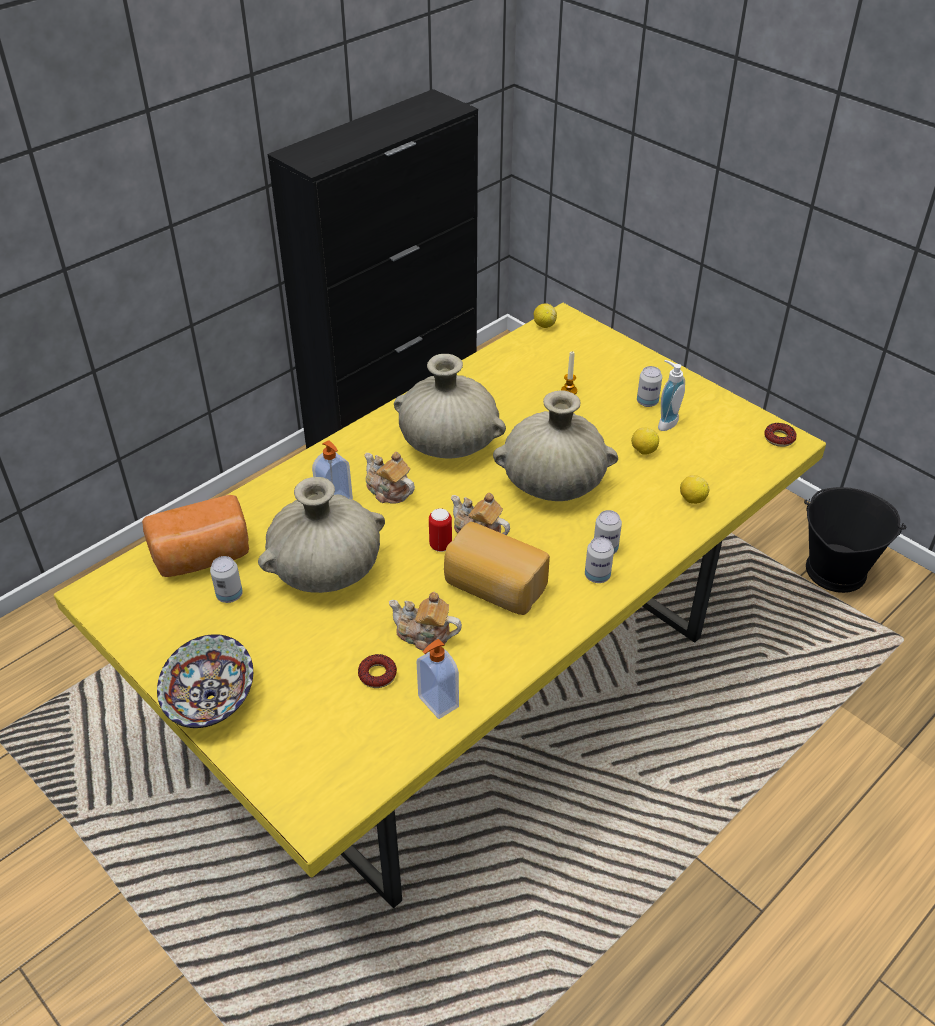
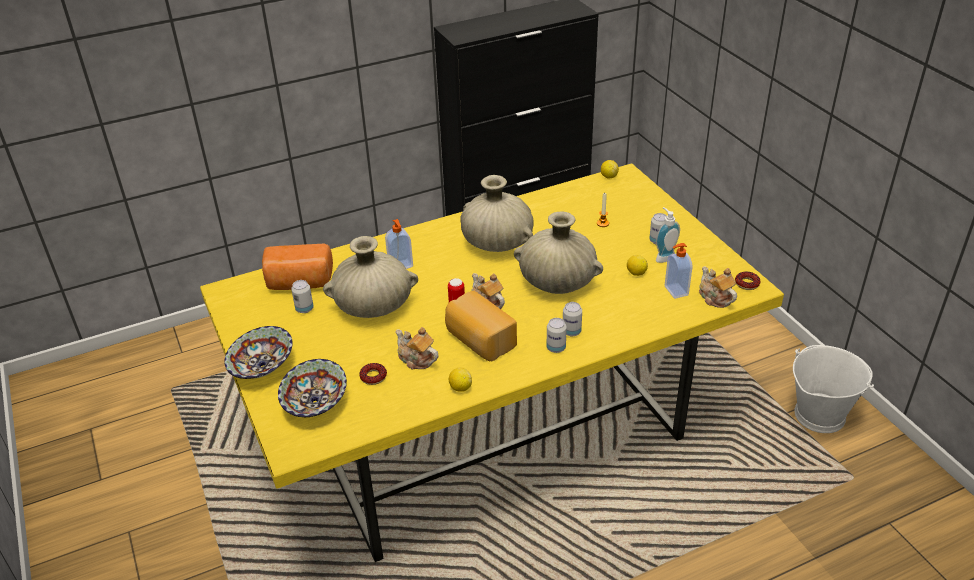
camera: 20 degrees right, 5 degrees down
teapot [364,452,415,504] -> teapot moved to [699,266,737,308]
soap dispenser [417,639,459,719] -> soap dispenser moved to [665,243,692,299]
lemon [680,475,709,504] -> lemon moved to [449,367,472,392]
black bucket [804,487,906,593] -> white bucket [793,345,874,433]
none -> bowl [278,359,347,417]

